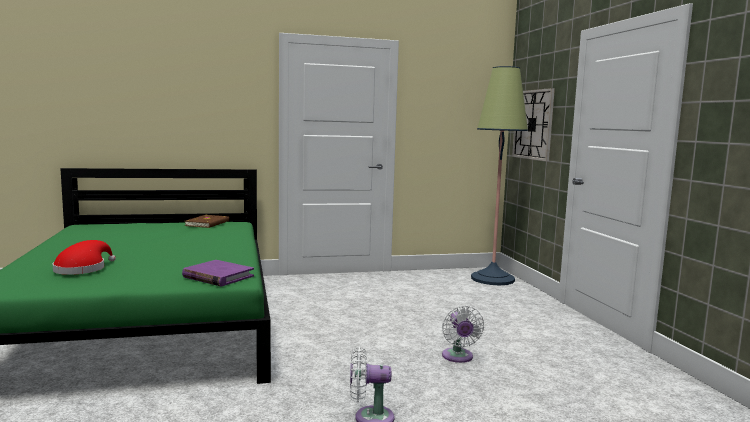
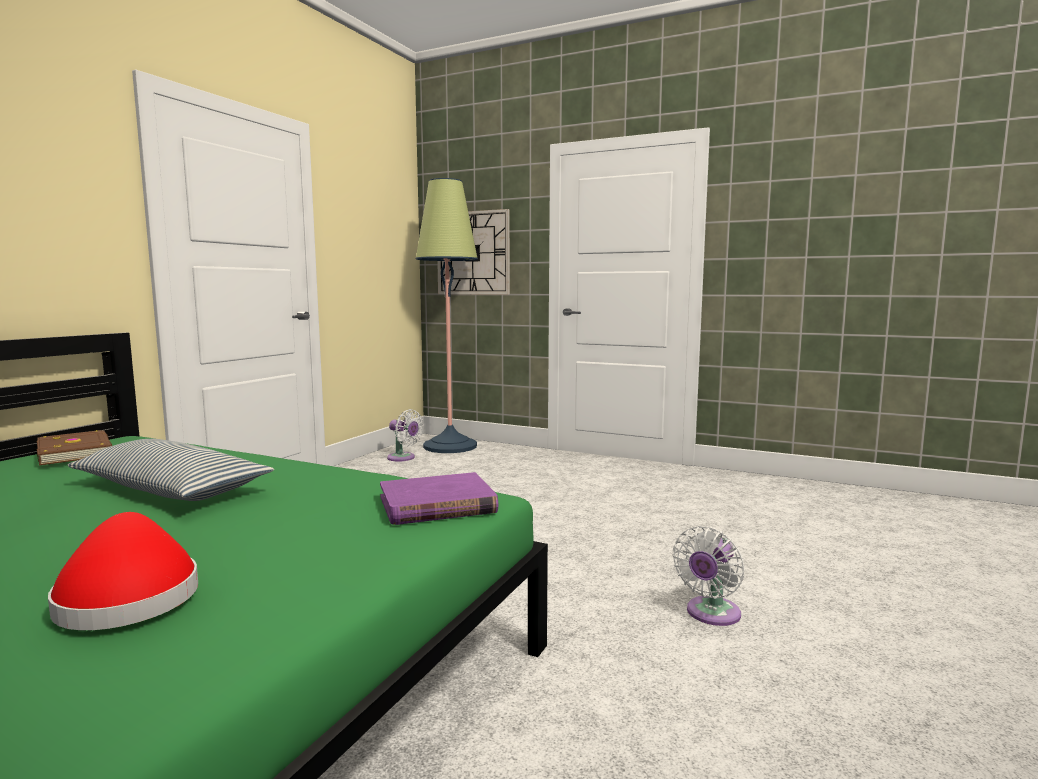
camera: 50 degrees left, 0 degrees up
white fan [442,306,484,363] -> white fan moved to [387,409,424,462]
none -> pillow [67,439,274,501]

